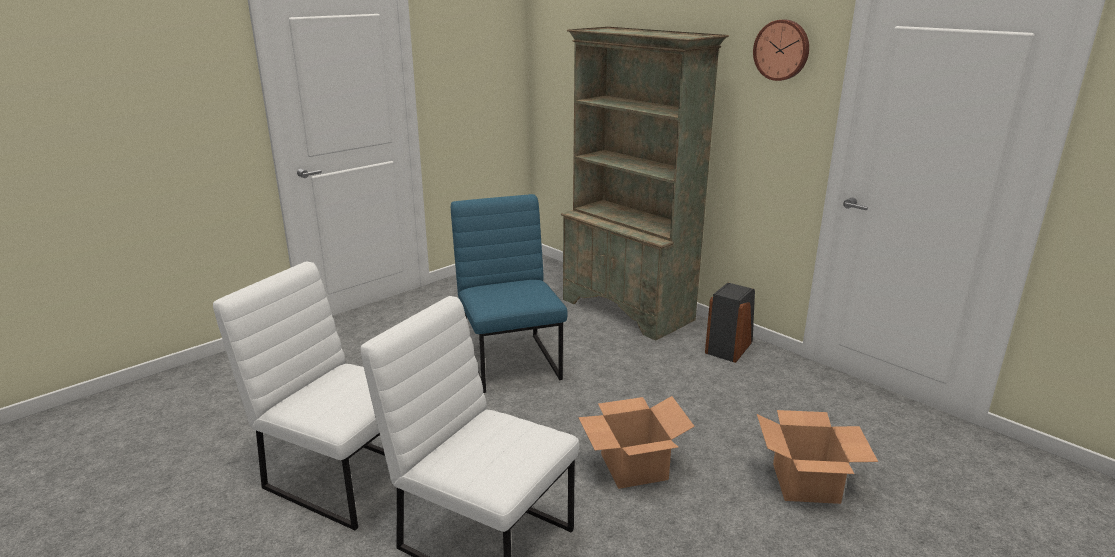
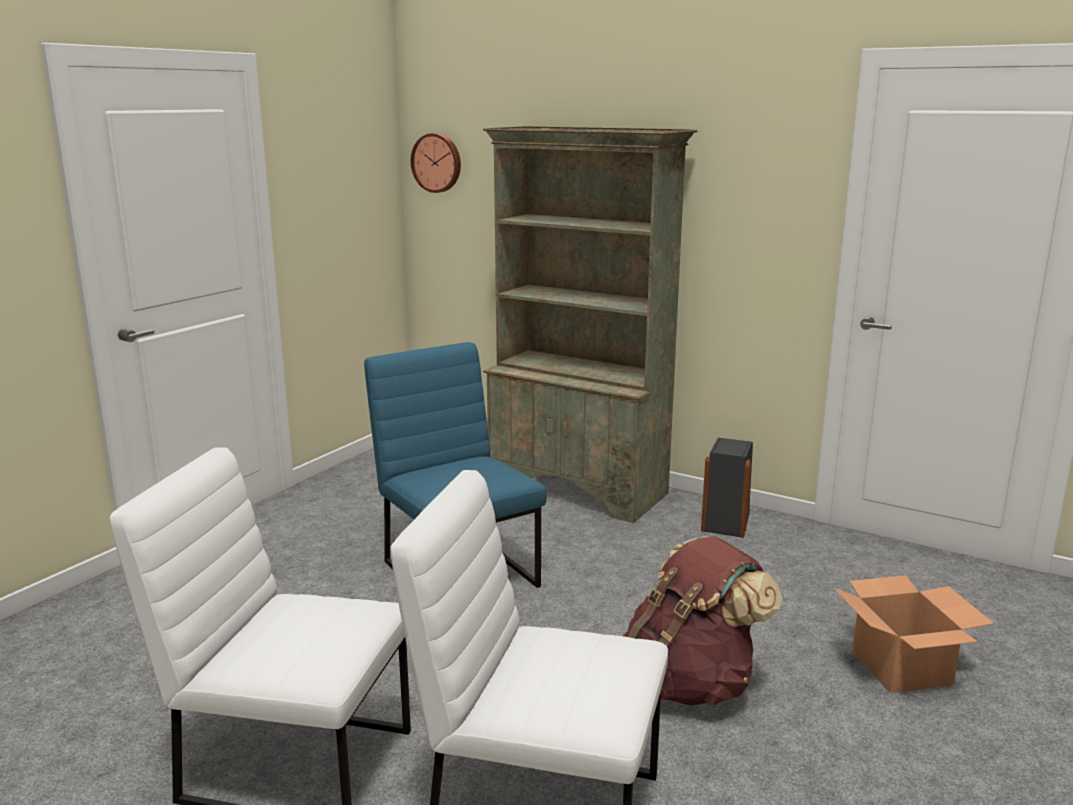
camera: 15 degrees left, 5 degrees down
cardboard box [578,396,695,489] -> brown backpack [623,536,782,705]
wall clock [753,19,809,81] -> wall clock moved to [411,133,461,193]

